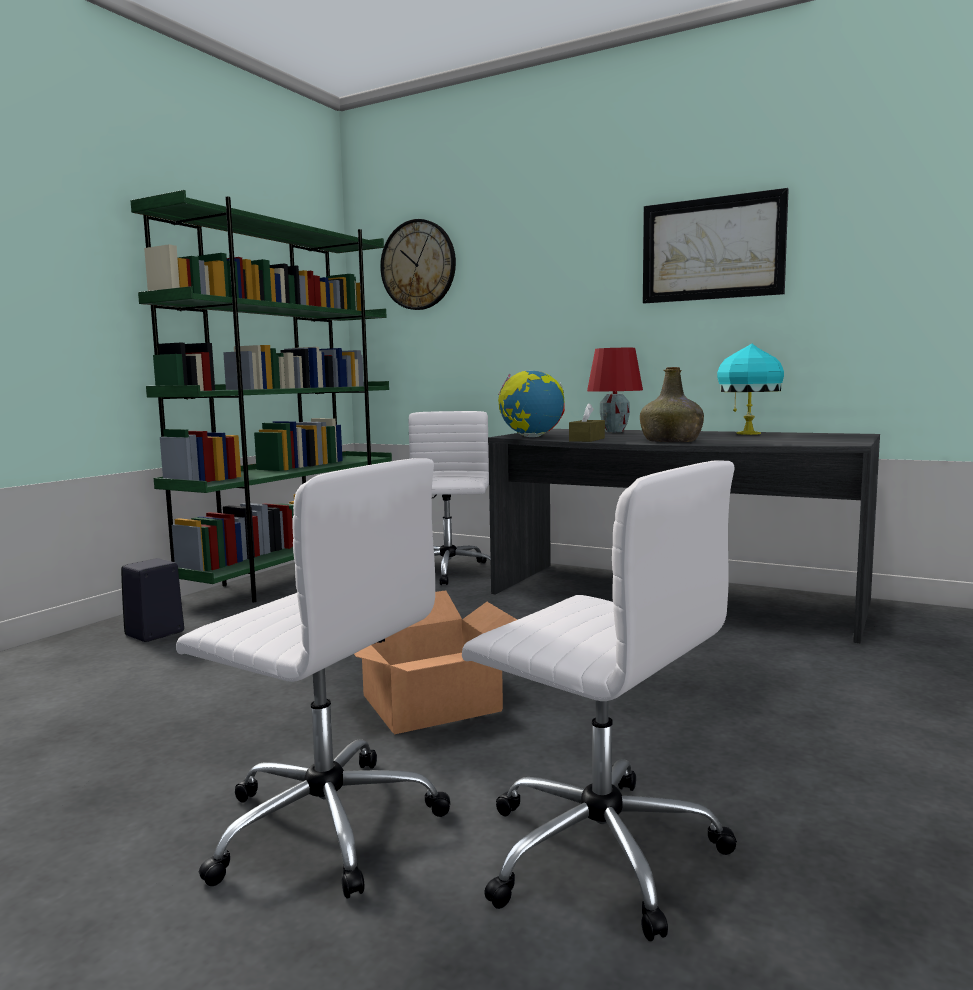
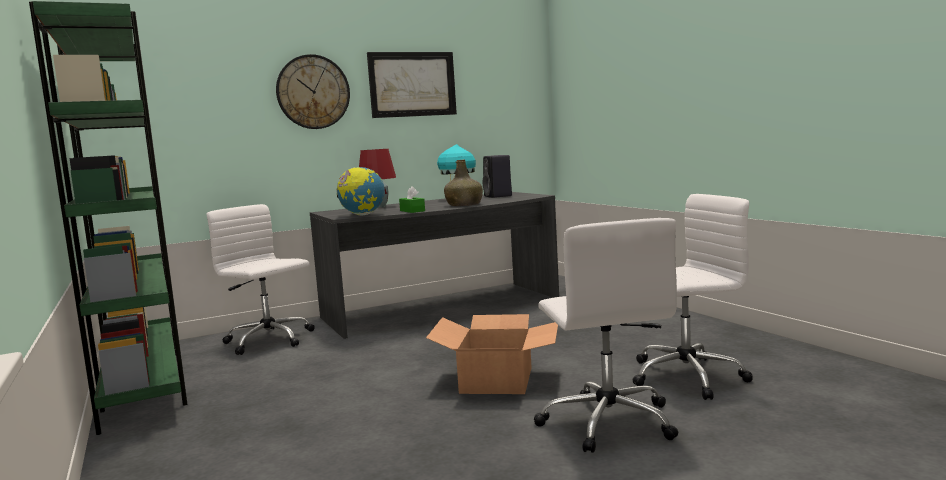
camera: 55 degrees left, 0 degrees up
black speaker [121,558,184,642] -> black speaker moved to [483,155,512,198]
white office chair [176,458,450,899] -> white office chair turned 105 degrees clockwise [534,218,678,453]
wall clock [380,219,456,310] -> wall clock moved to [276,54,350,129]
brown tissue box [569,403,605,442] -> green tissue box [399,186,425,213]

